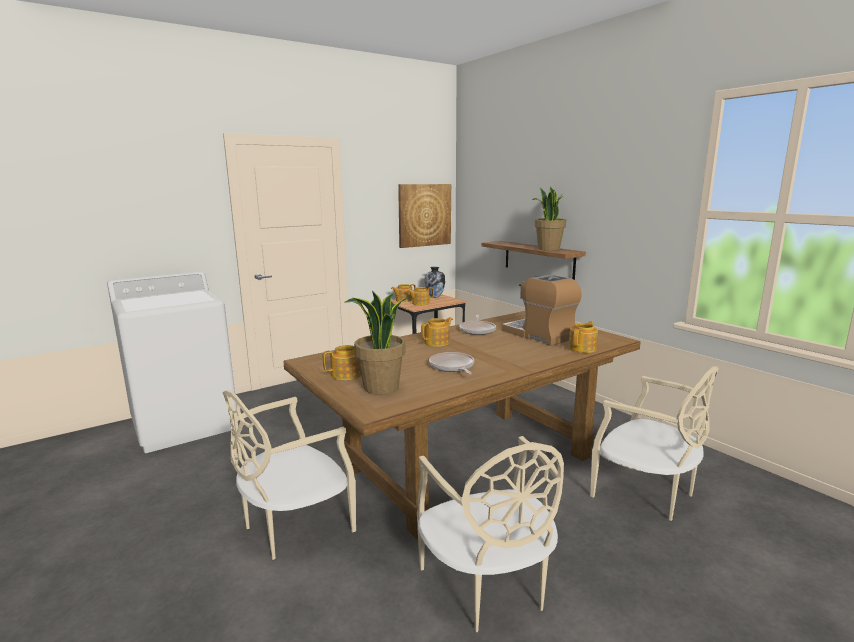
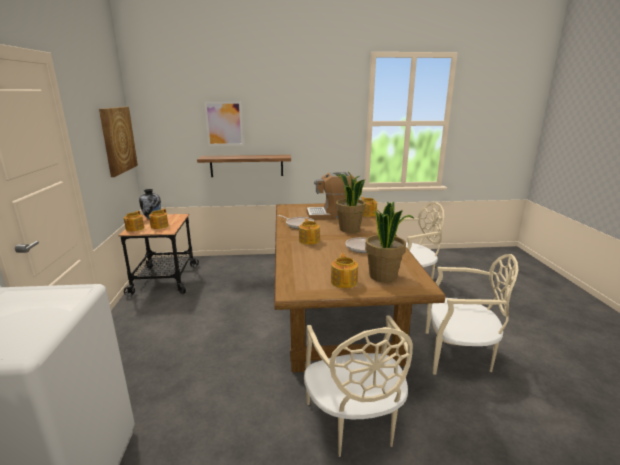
camera: 60 degrees left, 5 degrees up
potted plant [532,186,566,251] -> potted plant moved to [334,172,366,233]
none -> picture [204,102,244,146]

